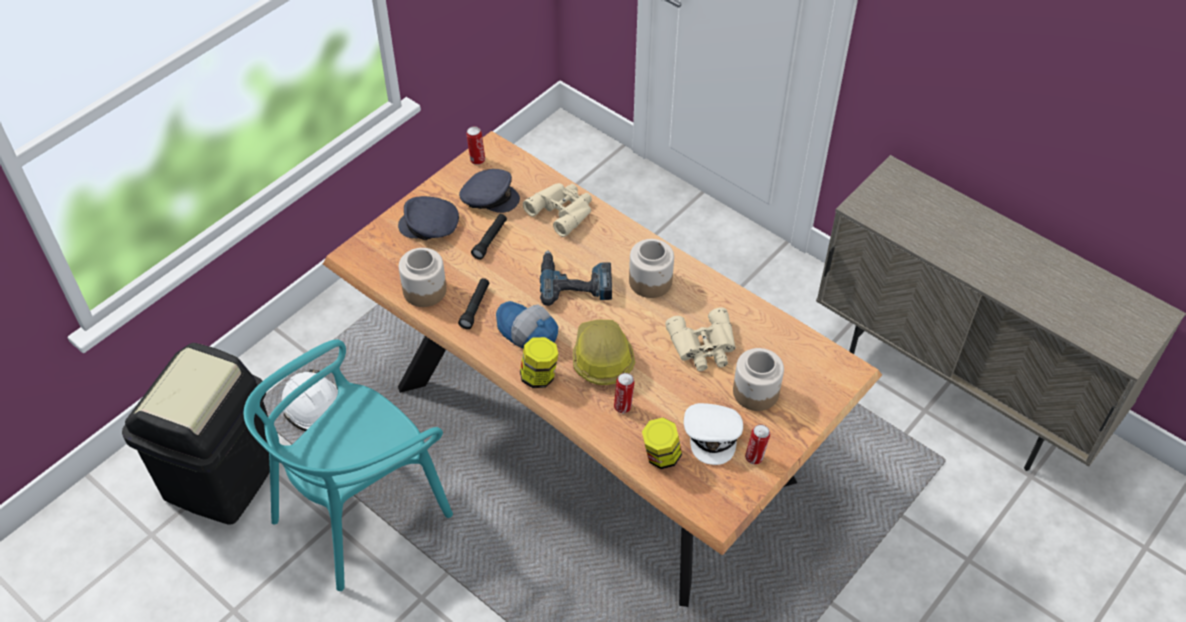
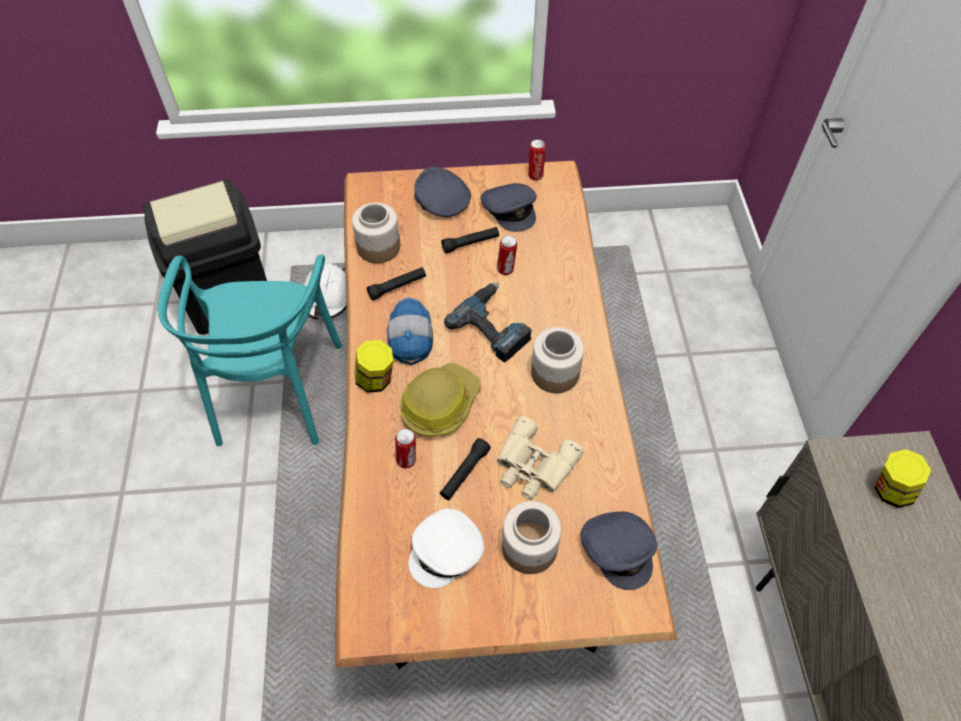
camera: 45 degrees right, 5 degrees up
turquoise chair [244,339,453,591] -> turquoise chair turned 90 degrees counterclockwise [158,254,342,446]
beige binoculars [523,183,592,237] -> none
jar [642,418,682,469] -> jar moved to [874,449,931,508]
can [745,424,770,465] -> can moved to [497,235,517,275]
none -> black flashlight [440,438,491,500]
none -> grey cap [580,512,657,590]

